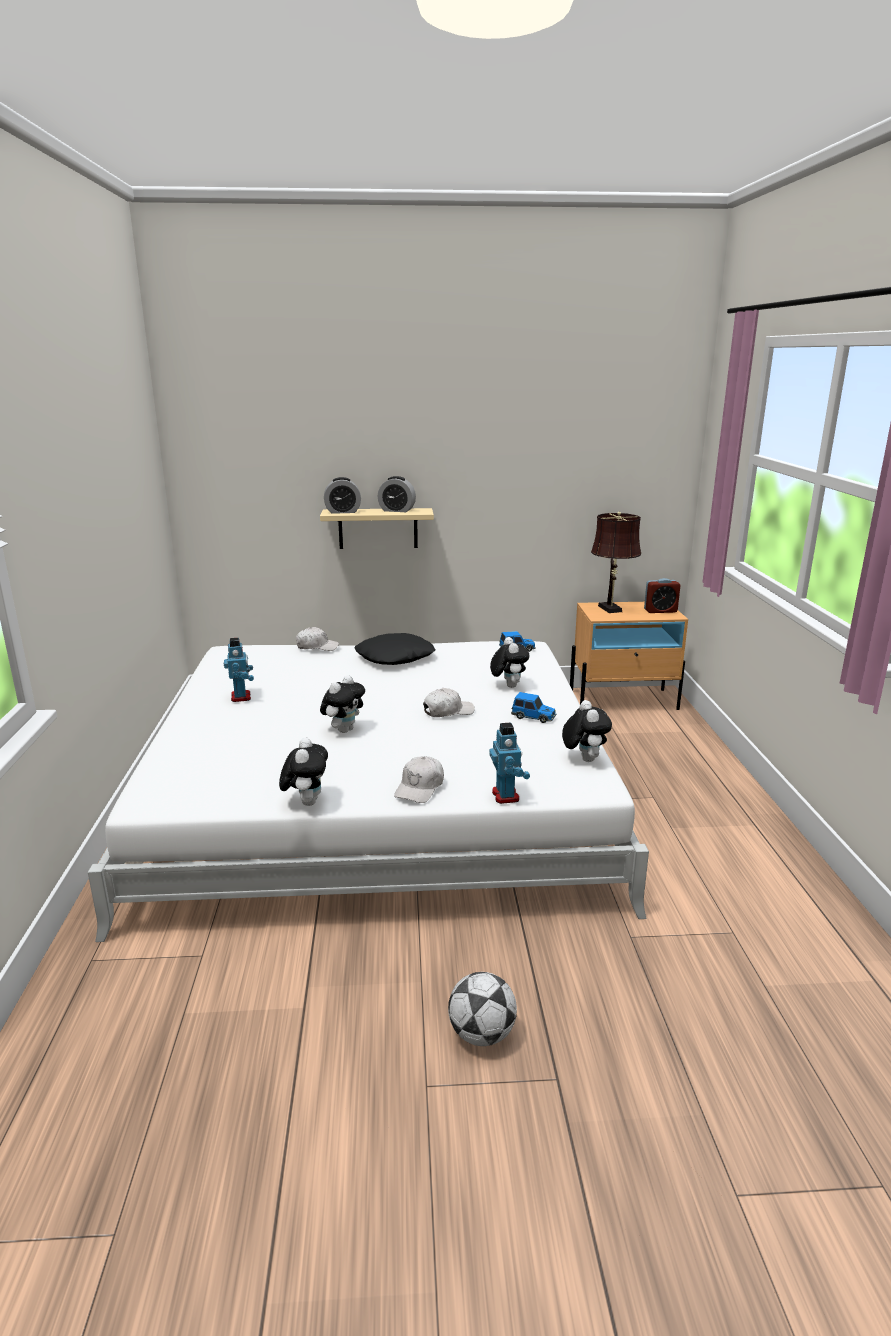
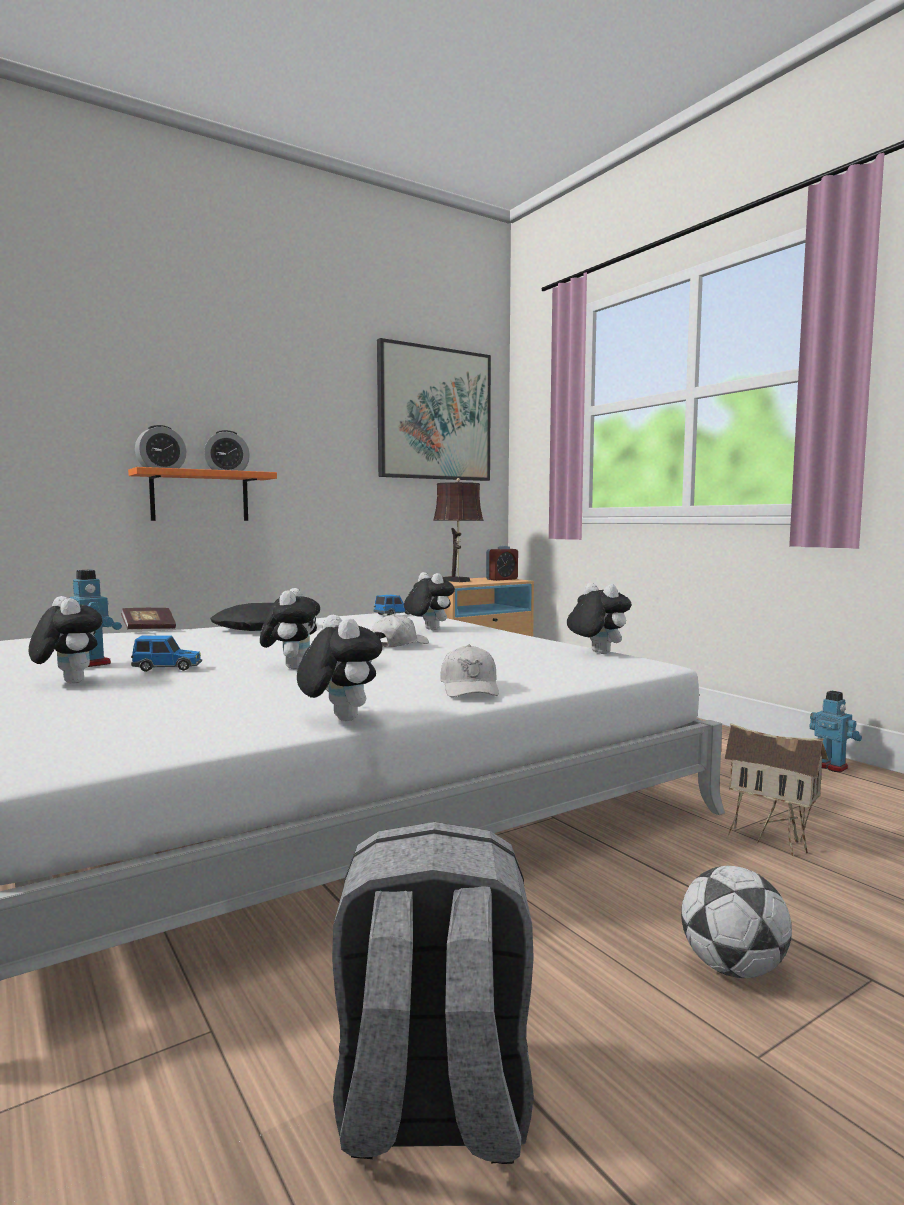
camera: 30 degrees left, 15 degrees down
white cap [296,627,339,651] -> book [121,608,176,629]
beige shelf [320,508,434,549] -> orange shelf [128,467,277,521]
toy robot [489,723,530,804] -> toy robot moved to [810,691,862,772]
toy car [511,692,556,723] -> toy car moved to [131,635,202,672]
none -> plush toy [29,596,103,684]
none -> grey backpack [332,822,534,1164]
none -> picture [377,338,491,481]
none -> toy house [724,723,828,856]

